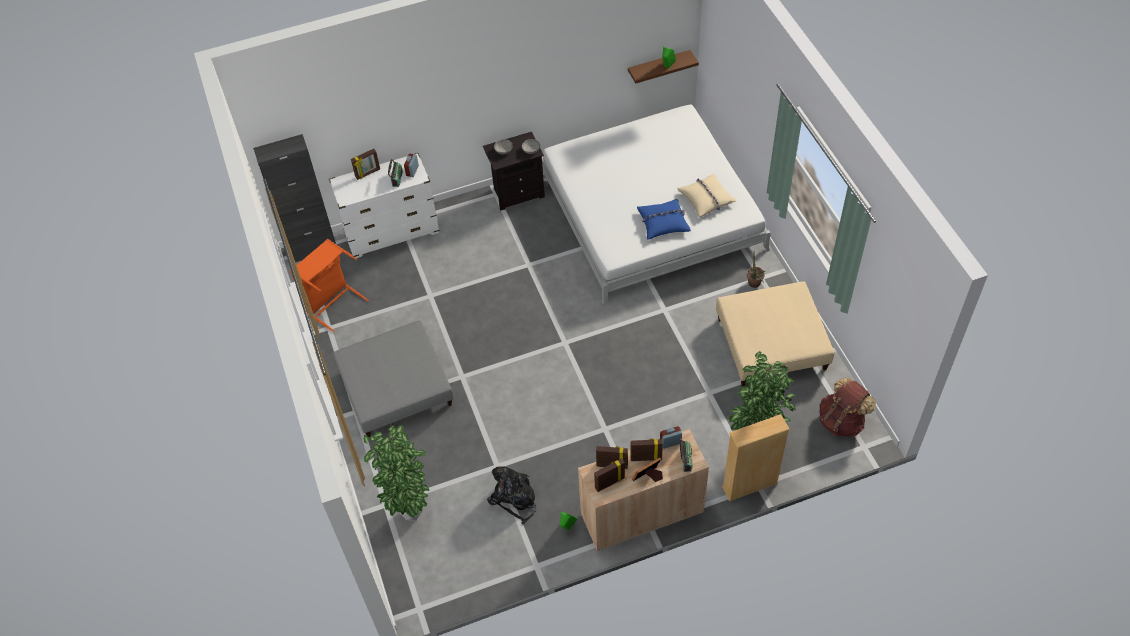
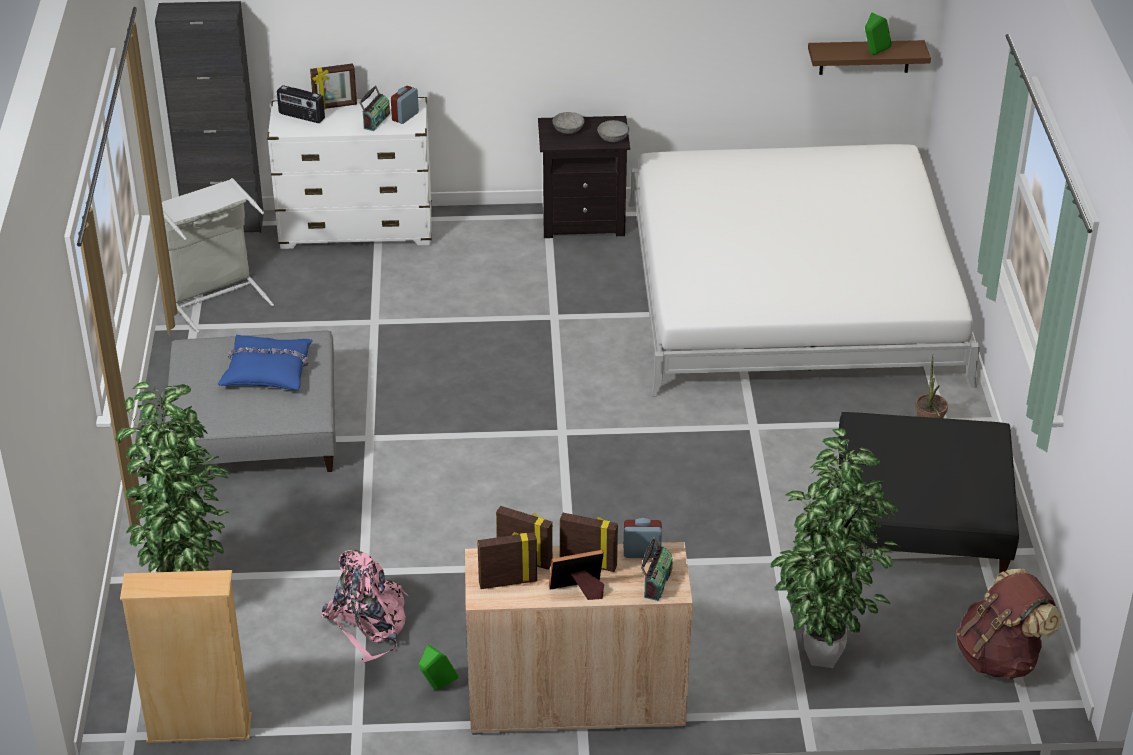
camera: 15 degrees right, 15 degrees down
orange laundry basket [290,239,369,332] -> grey laundry basket [162,178,274,333]
black backpack [487,466,536,525] -> pink backpack [321,550,408,663]
blue pillow [637,199,691,240] -> blue pillow moved to [218,335,313,390]
beige pillow [677,174,736,218] -> none
beige ottoman [716,281,835,386] -> black ottoman [839,412,1019,573]
beige bookcase [722,414,790,501] -> beige bookcase moved to [120,570,252,743]
none -> radio [277,85,325,123]

